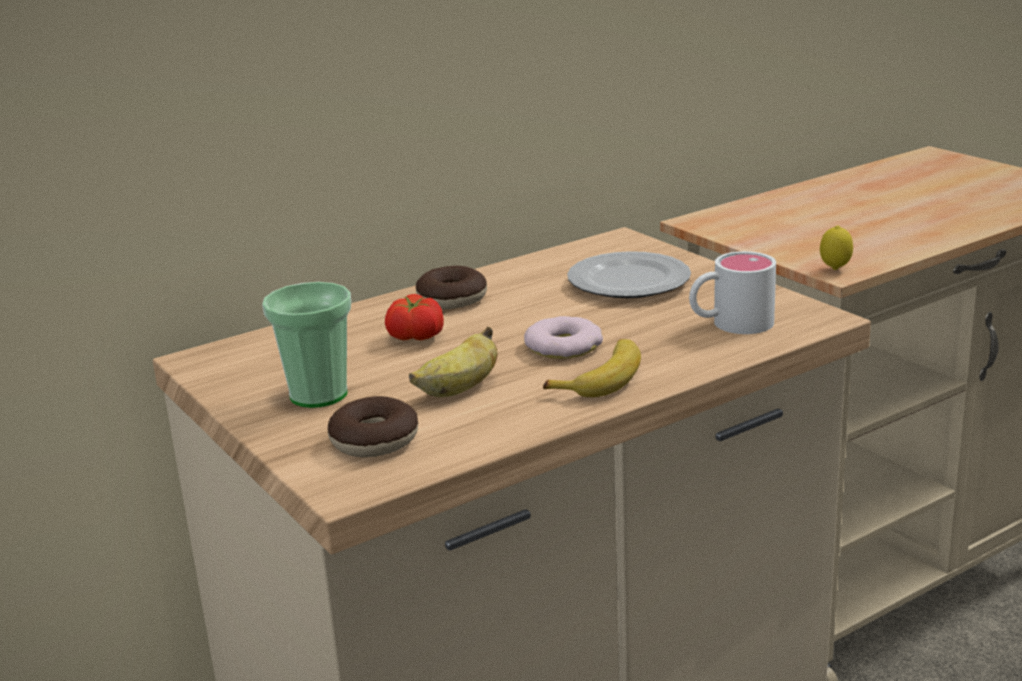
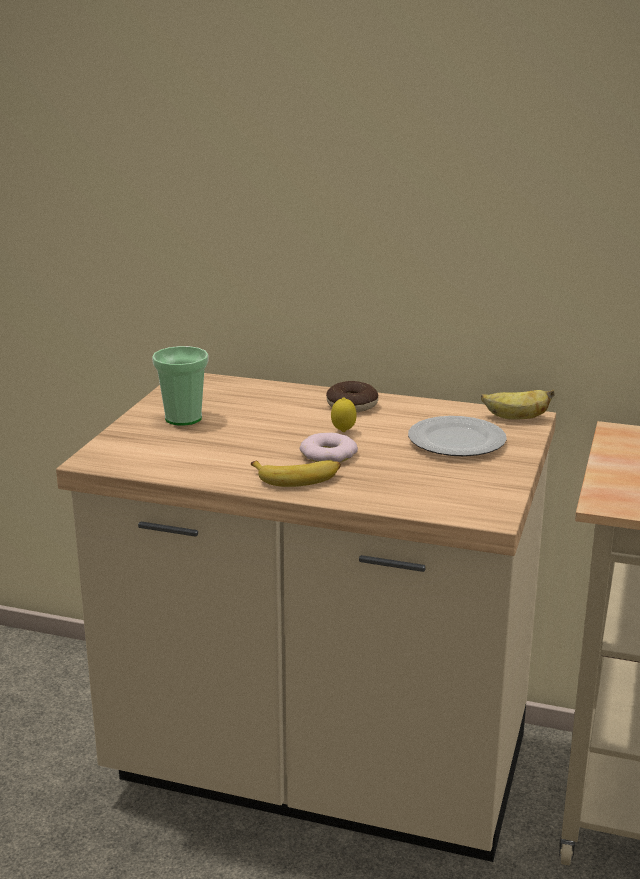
camera: 50 degrees right, 0 degrees up
donut [328,396,418,457] -> none
tomato [385,294,444,340] -> none
banana [409,327,497,397] -> banana moved to [481,390,554,420]
white mug [689,251,776,334] -> none
lemon [820,226,853,270] -> lemon moved to [331,398,357,432]

